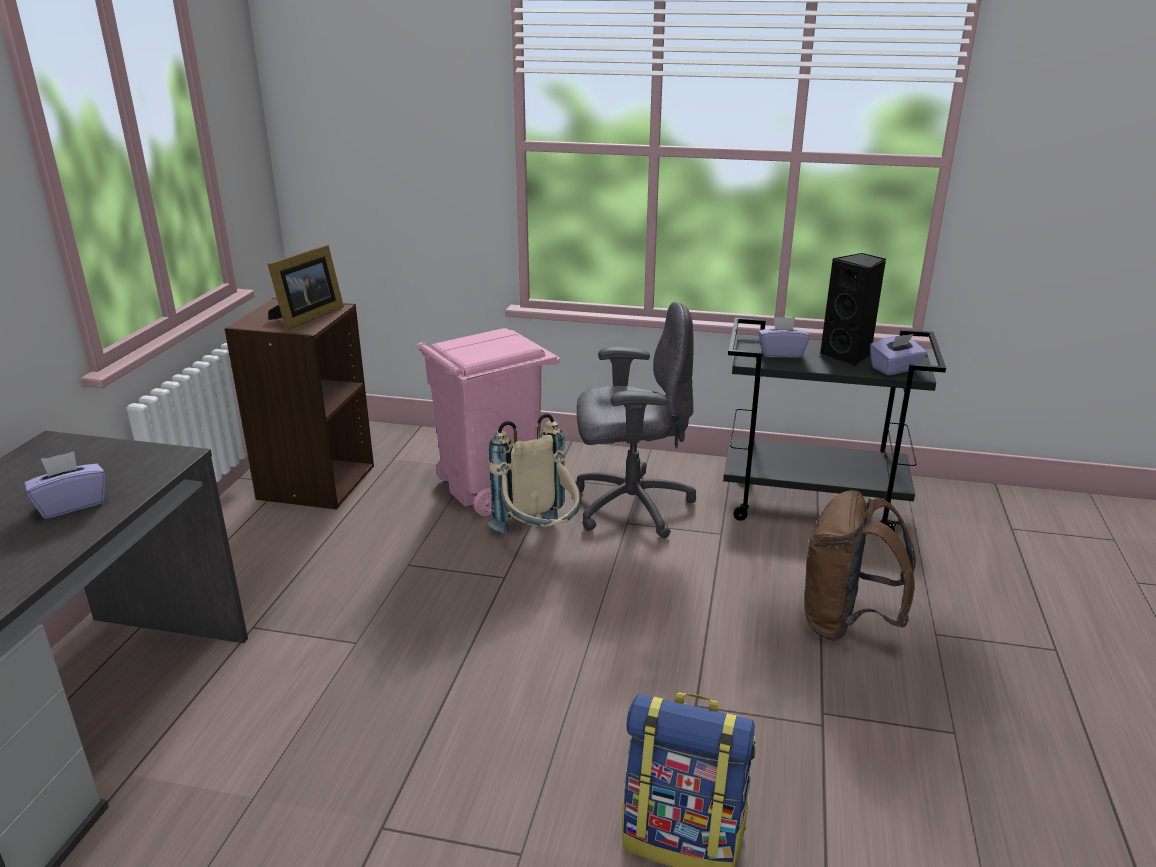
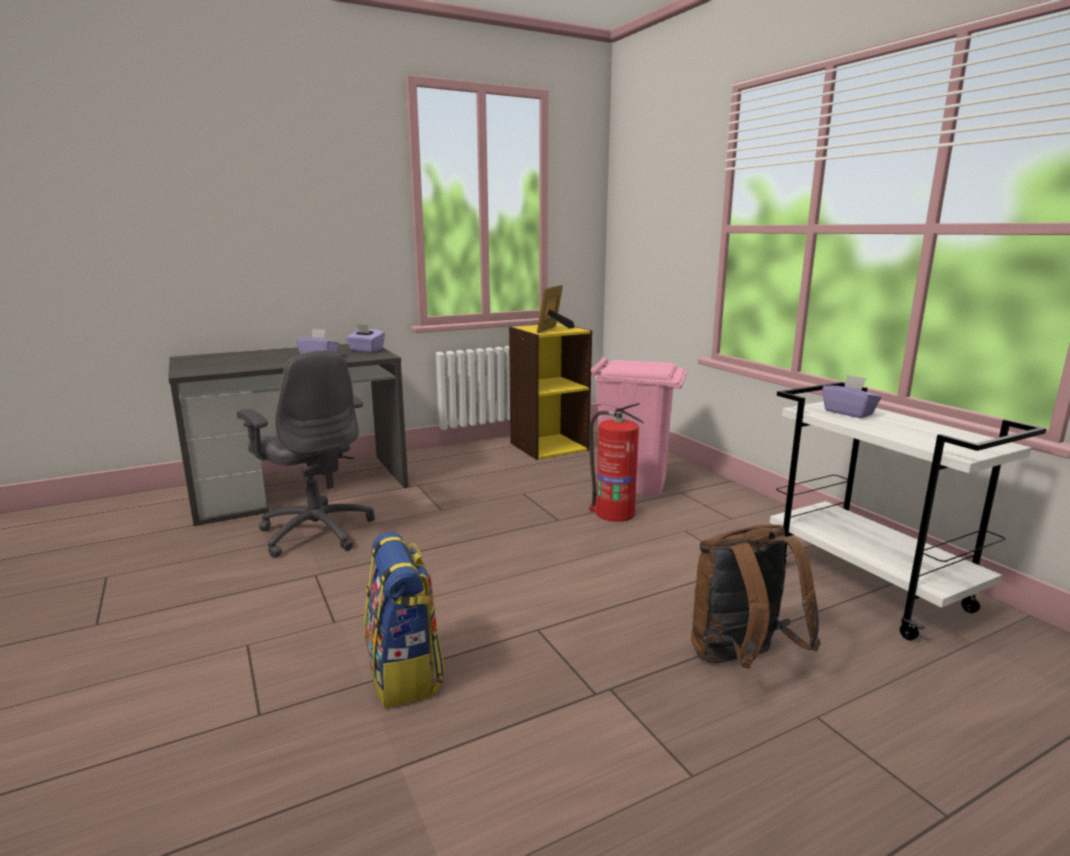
camera: 50 degrees right, 10 degrees down
brown bookcase [224,298,374,510] -> yellow bookcase [509,323,592,460]
picture frame [268,245,344,330] -> picture frame turned 120 degrees clockwise [537,285,574,333]
beige backpack [488,414,581,533] -> fire extinguisher [589,403,644,522]
grey office chair [575,301,696,538] -> grey office chair moved to [237,350,375,558]
black cart [723,317,946,532] -> white cart [770,382,1046,640]
black speaker [820,253,886,367] -> none
purple tissue box [870,334,927,375] -> purple tissue box moved to [346,324,385,352]

